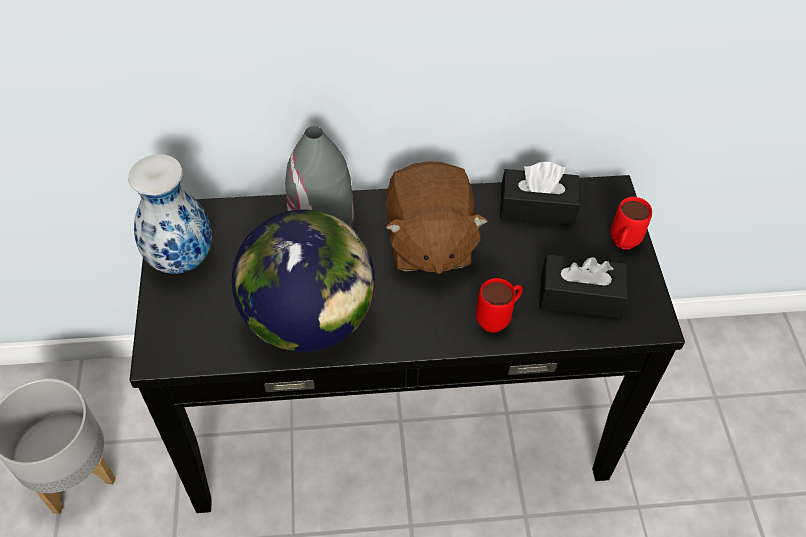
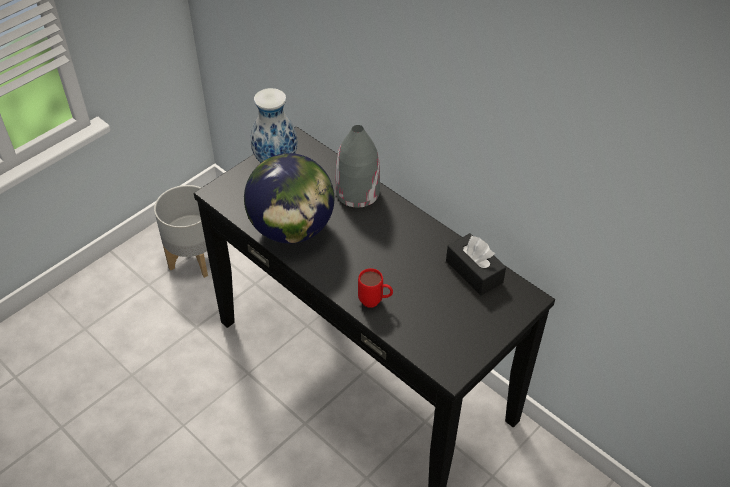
camera: 50 degrees right, 5 degrees down
brown plush toy [385,161,488,274] -> none
black tissue box [539,254,628,318] -> none
red mug [611,197,652,249] -> none

